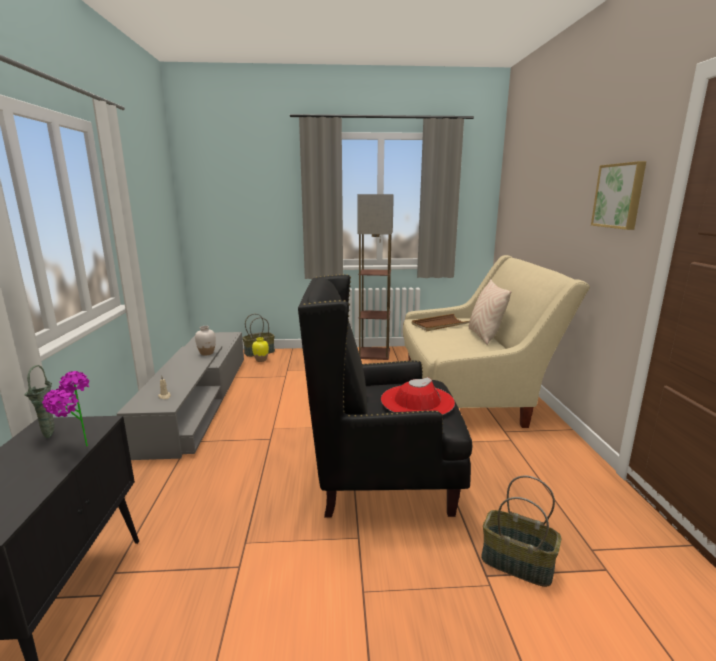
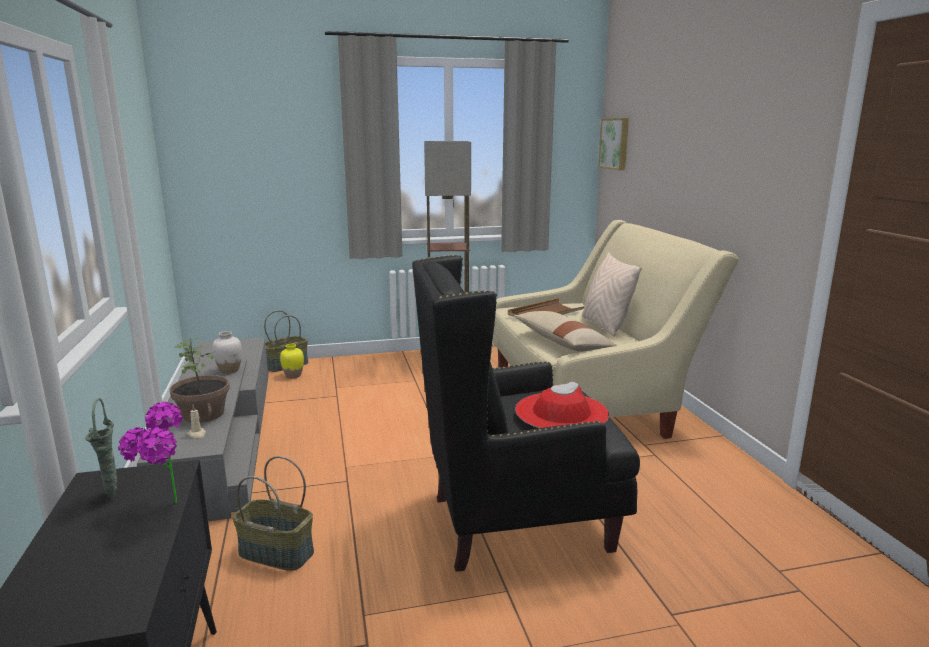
camera: 10 degrees left, 0 degrees up
basket [481,476,561,587] -> basket moved to [232,456,314,571]
picture [591,161,646,230] -> picture moved to [598,118,629,170]
none -> potted plant [170,338,230,423]
none -> beige pillow [514,311,618,352]

